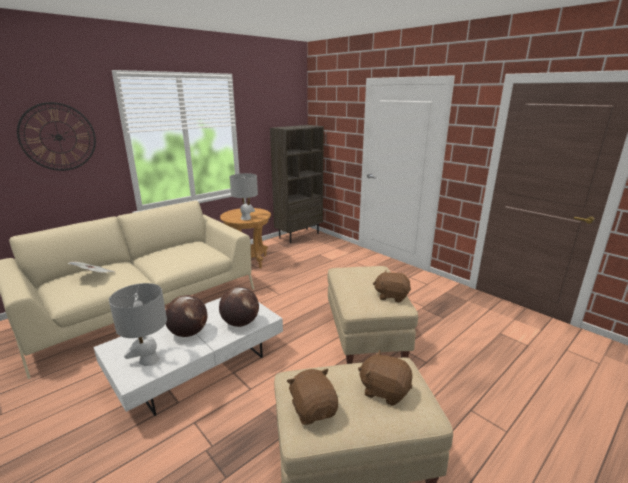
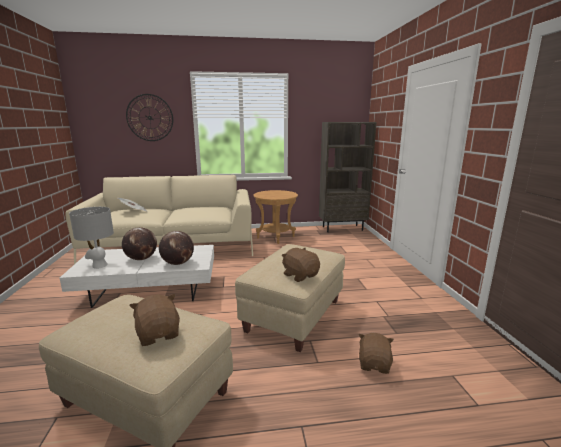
camera: 35 degrees right, 5 degrees down
grey table lamp [230,173,258,220] -> none
brown plush toy [287,369,338,425] -> brown plush toy moved to [359,333,394,374]

